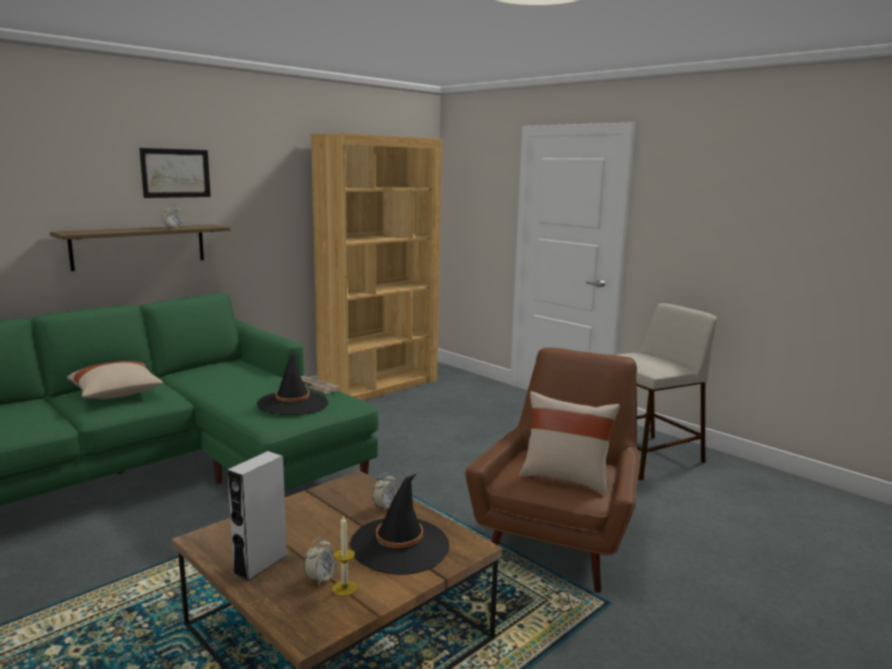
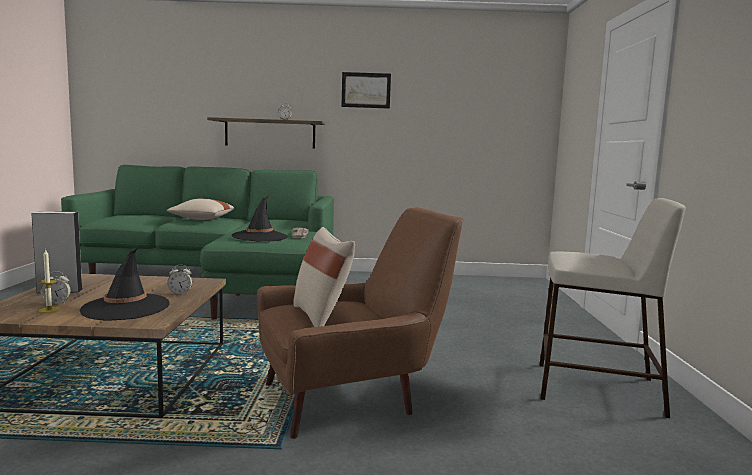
camera: 45 degrees right, 5 degrees down
picture [139,148,211,198] -> picture moved to [341,72,391,109]
brown bookcase [311,133,442,401] -> none

